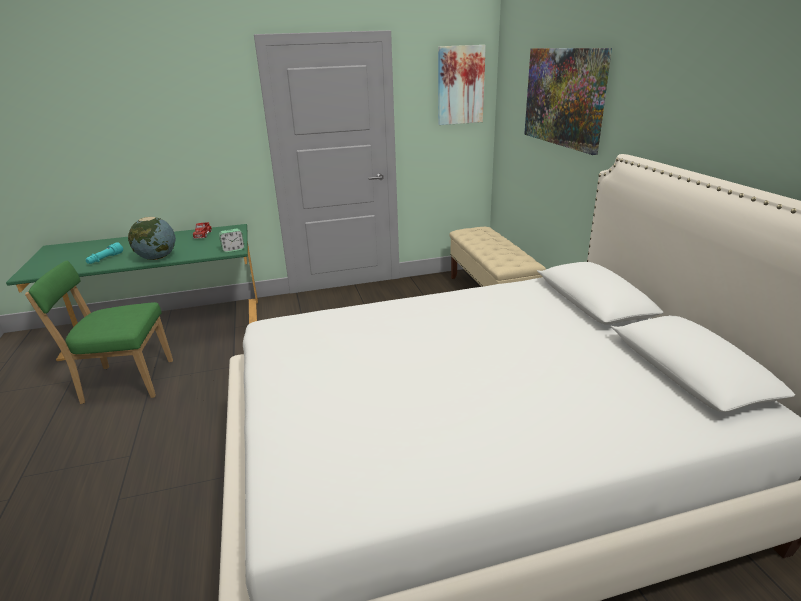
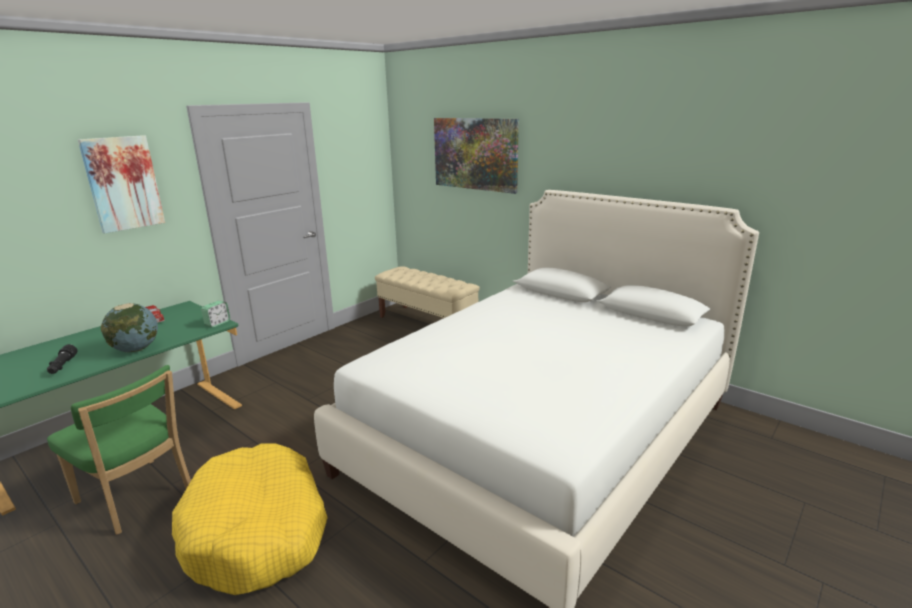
camera: 35 degrees left, 5 degrees down
green chair [25,261,173,404] -> green chair turned 105 degrees counterclockwise [47,365,191,535]
turquoise flashlight [86,242,123,264] -> black flashlight [47,344,77,374]
picture [438,45,486,125] -> picture moved to [78,135,165,234]
none -> yellow dog bed [172,443,328,595]

